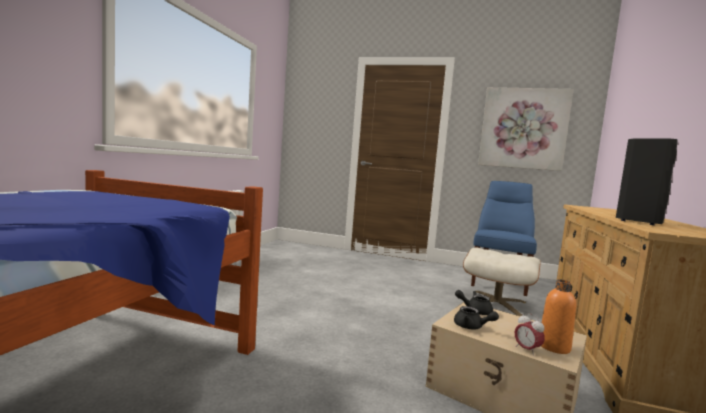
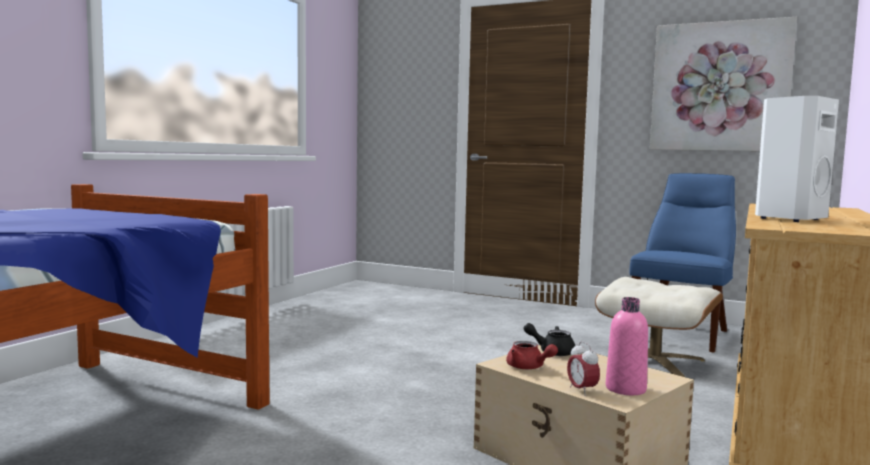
camera: 10 degrees right, 0 degrees up
black teapot [454,306,499,330] -> red teapot [506,341,558,369]
orange bottle [541,279,576,354] -> pink bottle [606,297,648,395]
black speaker [616,138,678,225] -> white speaker [755,96,839,222]

